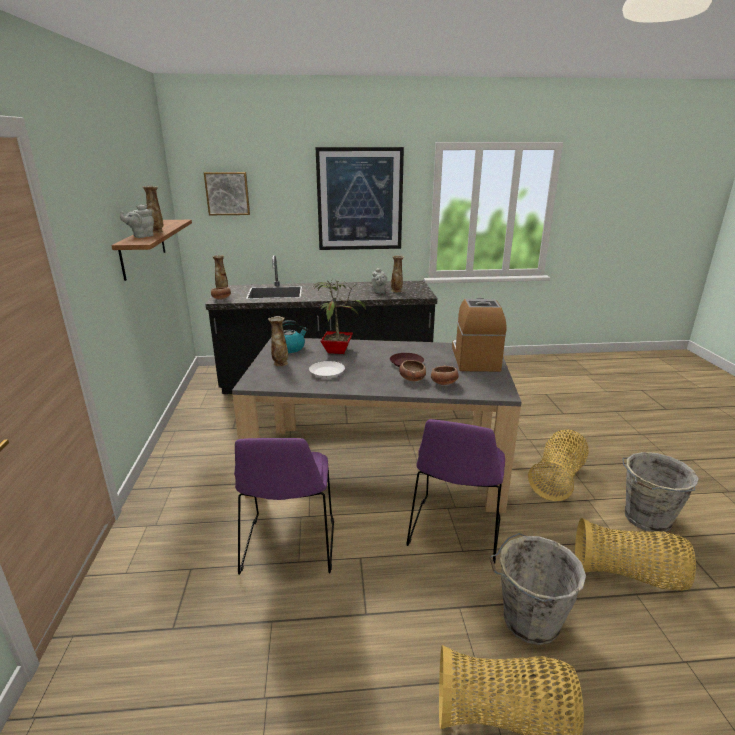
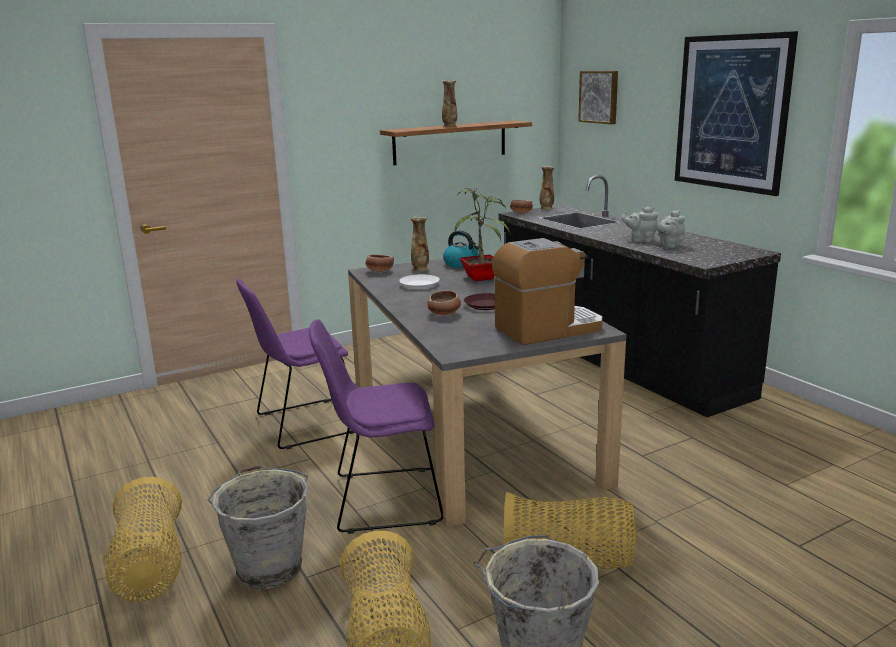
camera: 65 degrees right, 5 degrees down
grey teapot [120,205,154,238] -> grey teapot moved to [622,207,658,242]
vase [391,255,404,292] -> none
bowl [431,365,459,385] -> bowl moved to [366,254,394,272]

